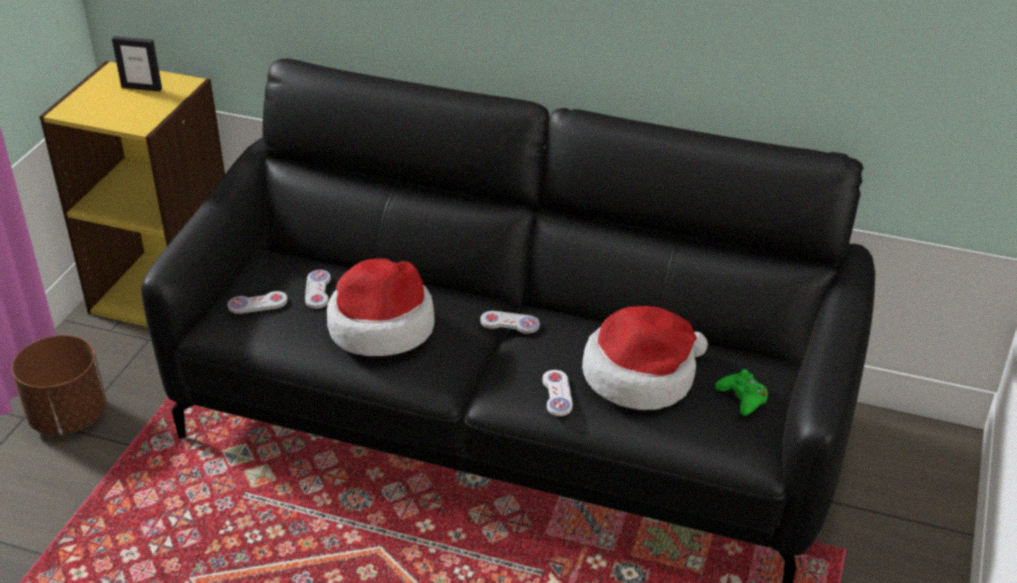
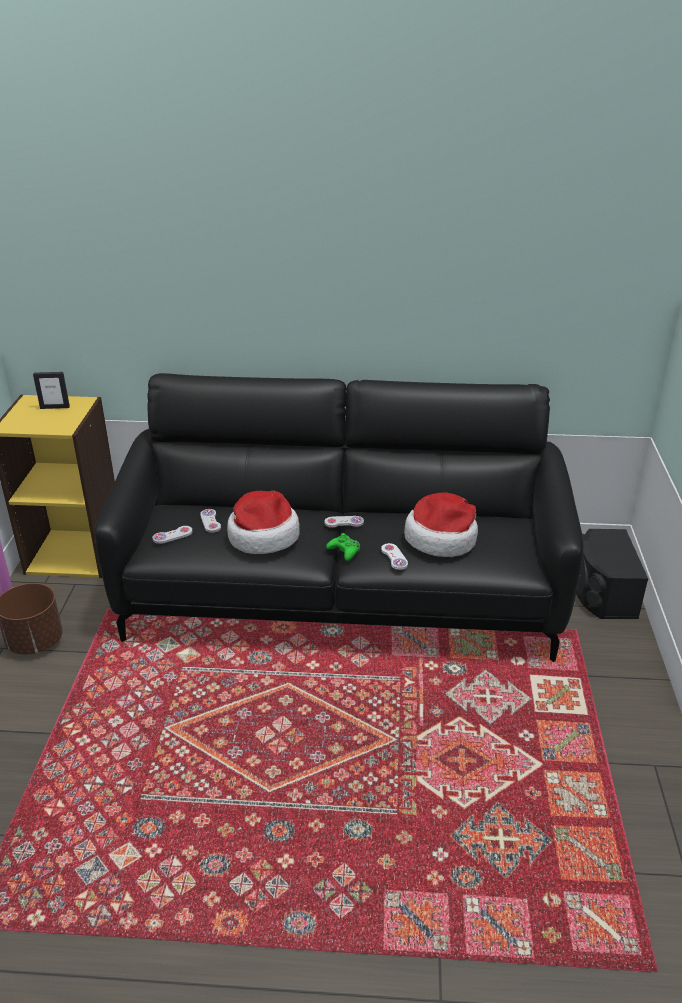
camera: 15 degrees left, 5 degrees down
green game controller [715,369,768,416] -> green game controller moved to [326,533,360,561]
none -> black speaker [576,529,648,619]

